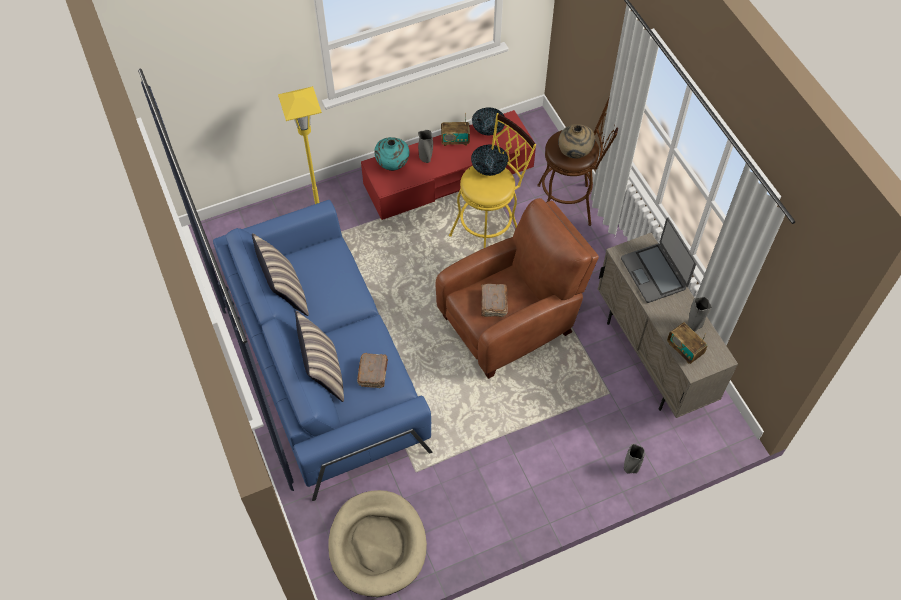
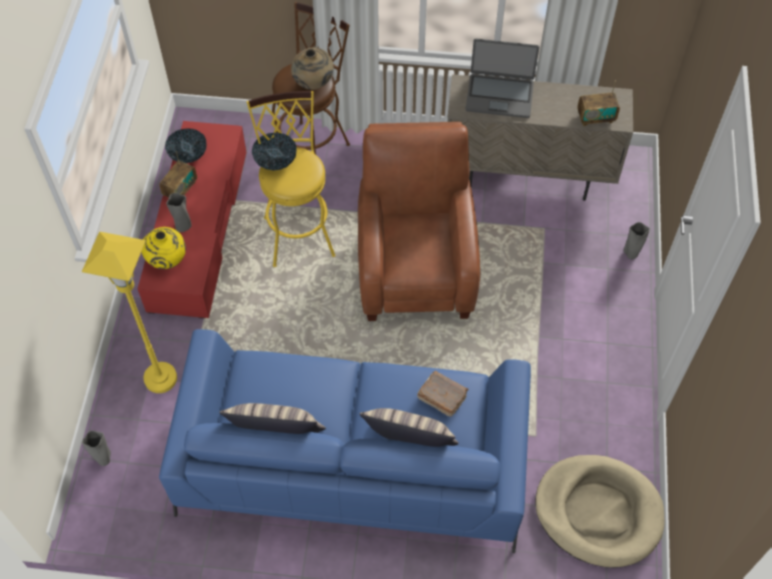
camera: 60 degrees left, 0 degrees up
turquoise vase [375,137,410,171] -> yellow vase [141,227,186,269]
brown book [481,284,508,317] -> none
grey vase [688,297,712,331] -> grey vase moved to [82,431,111,466]

